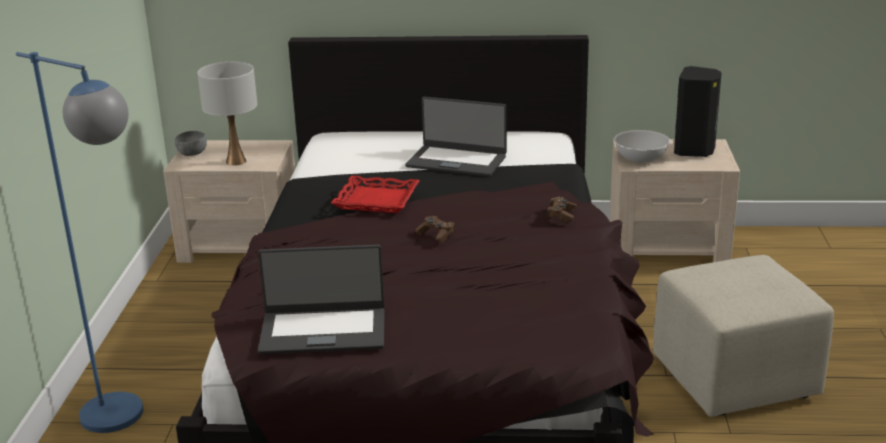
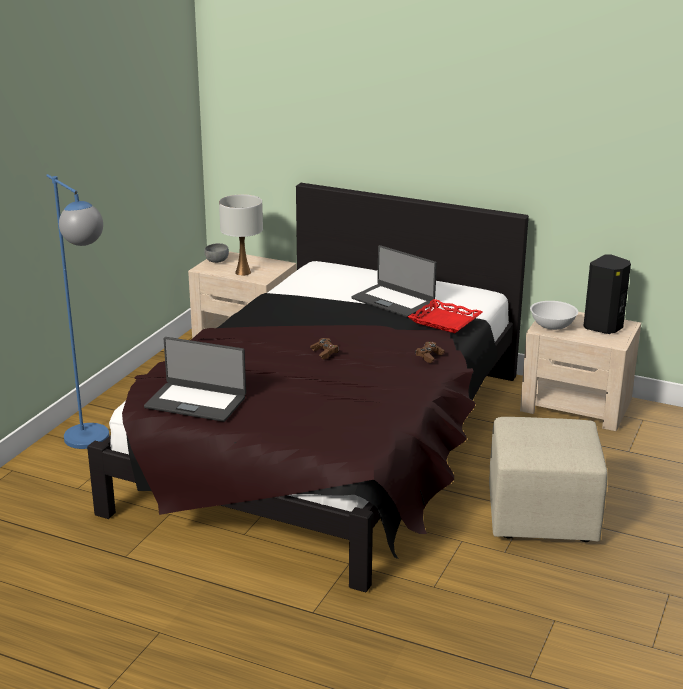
camera: 20 degrees right, 0 degrees up
red tray [331,175,420,213] -> red tray moved to [408,299,483,333]

